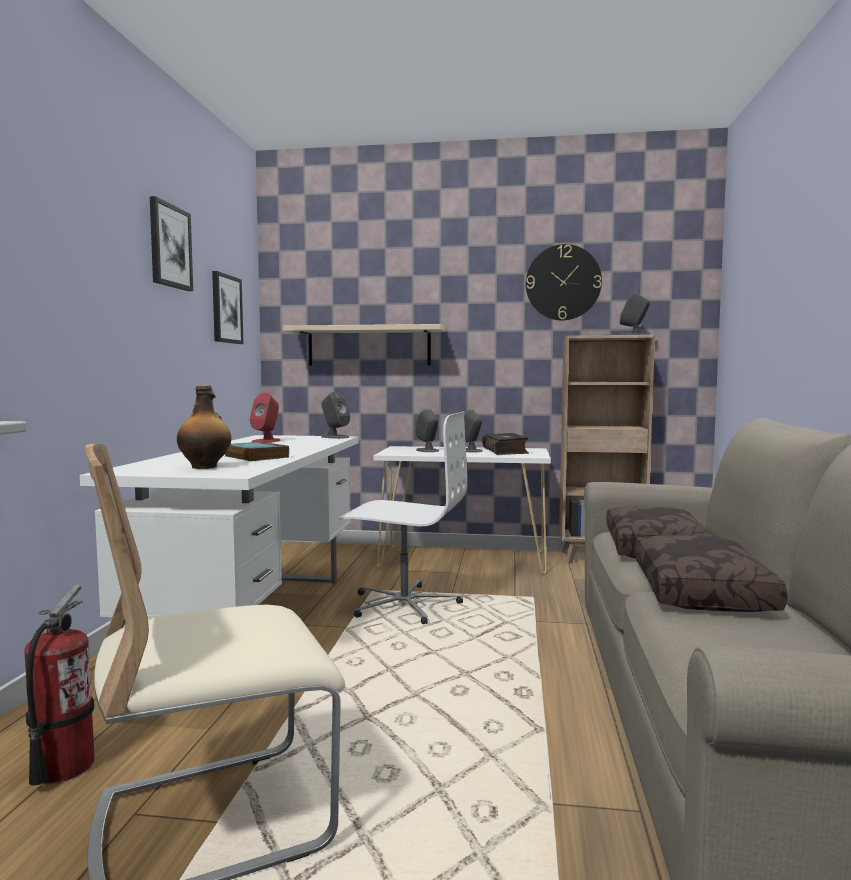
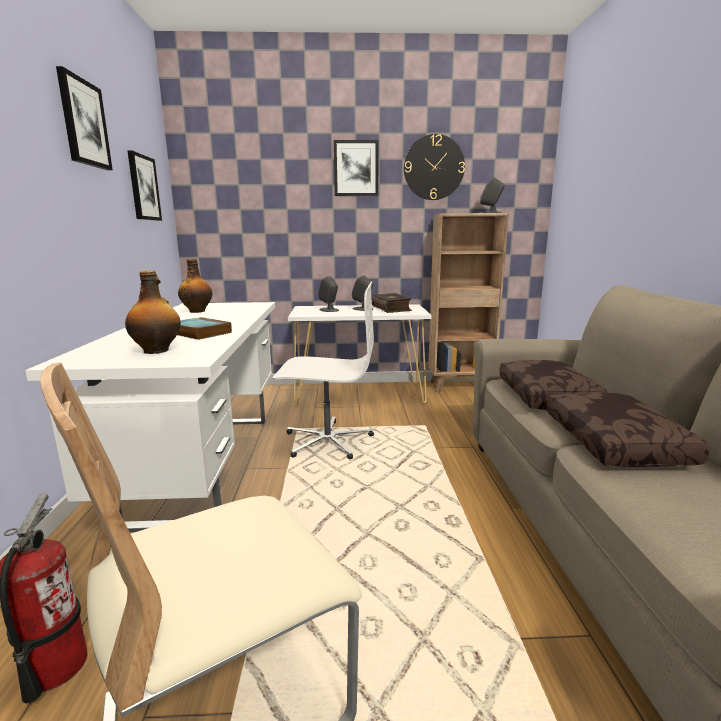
camera: 10 degrees left, 10 degrees up
red speaker [250,393,281,443] -> bottle [178,259,212,313]
beige shelf [283,324,445,365] -> none
grey speaker [321,392,350,439] -> none
none -> picture [334,140,378,196]

